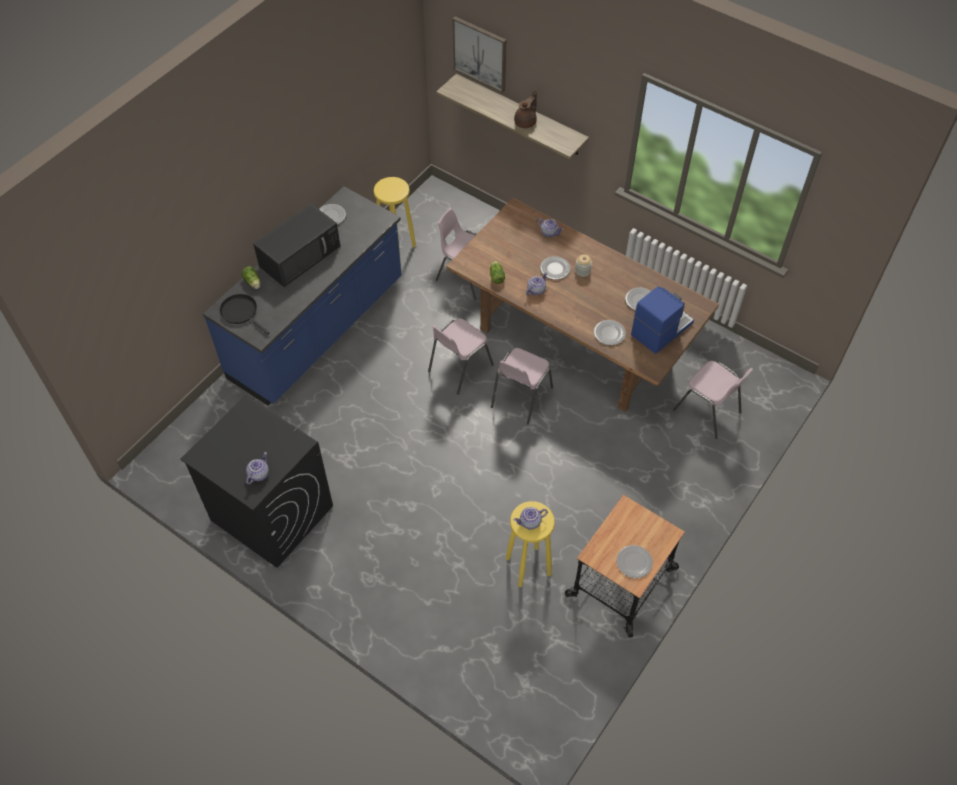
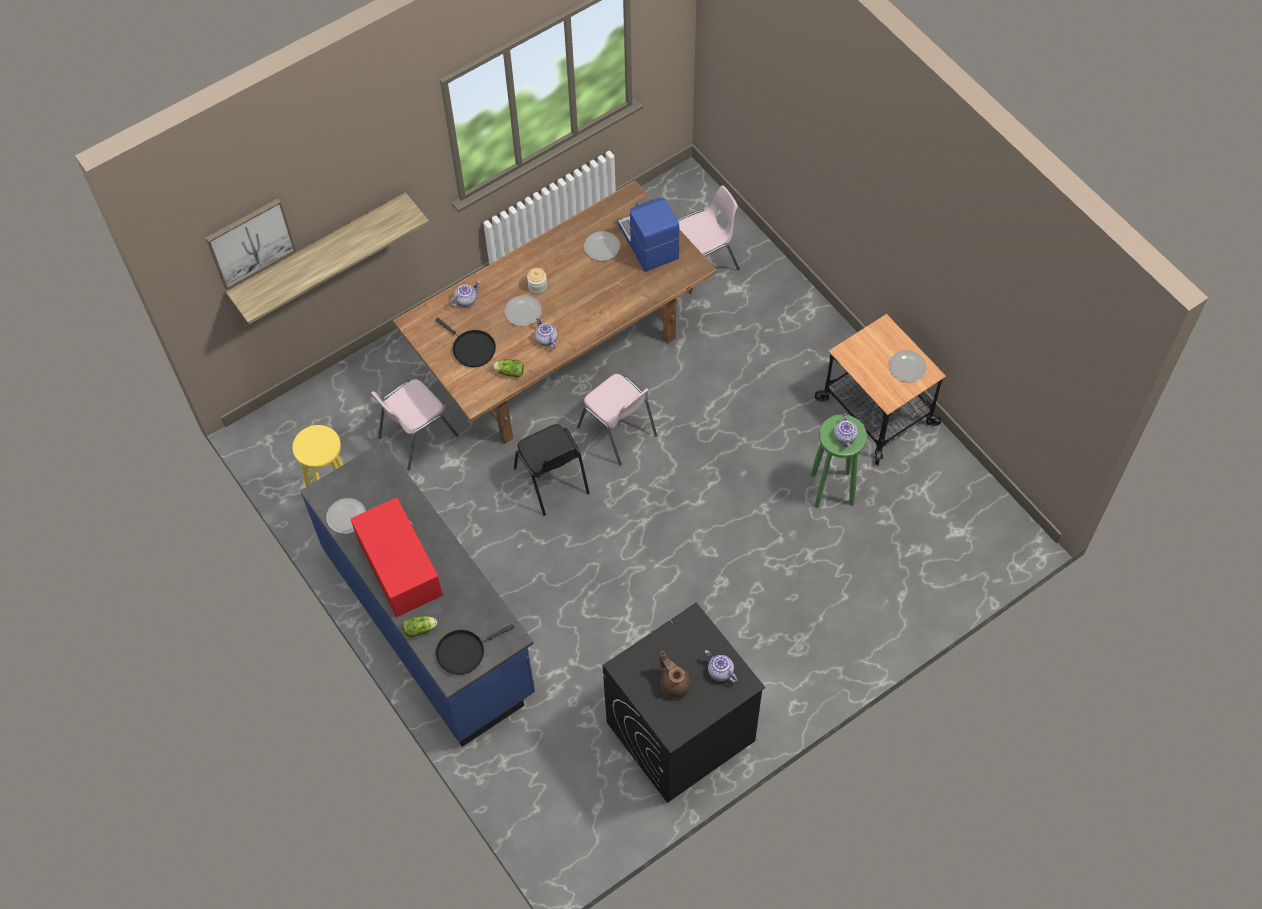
camera: 70 degrees left, 5 degrees up
black microwave [253,204,340,287] -> red microwave [350,497,443,617]
pink chair [428,318,494,395] -> black chair [514,424,590,516]
yellow stool [506,501,555,587] -> green stool [811,414,867,508]
brown teapot [514,90,537,128] -> brown teapot moved to [659,651,691,699]
plate [594,320,626,345] -> none
none -> black frying pan [436,318,496,367]

